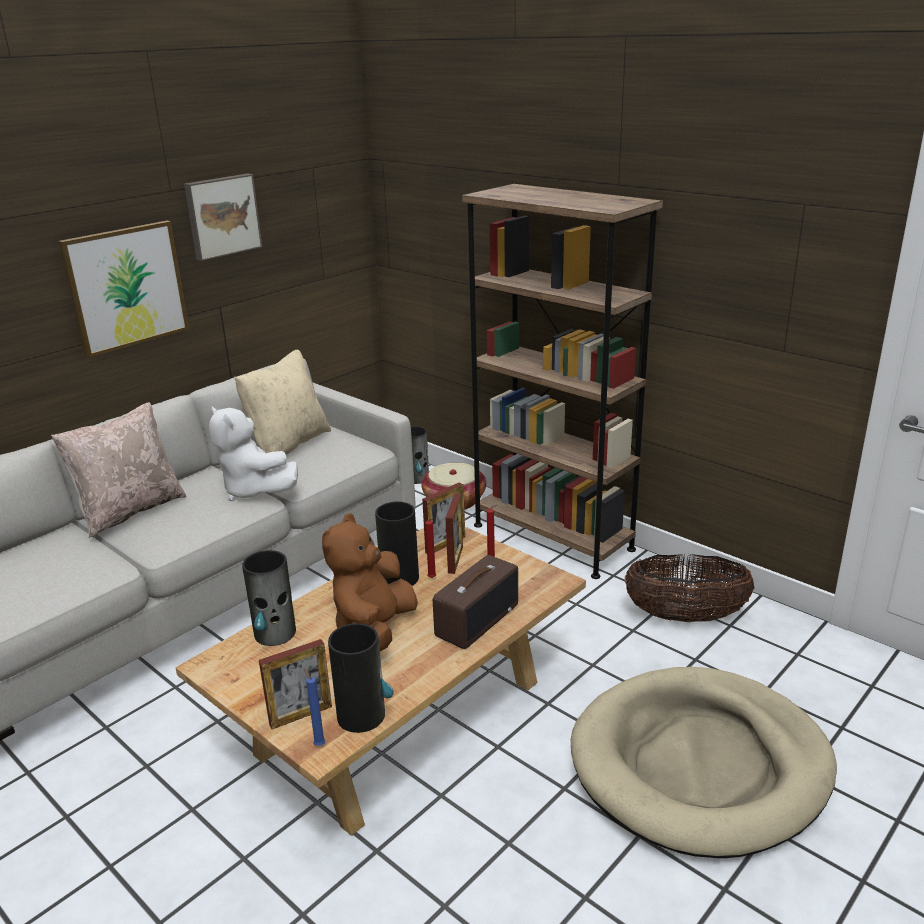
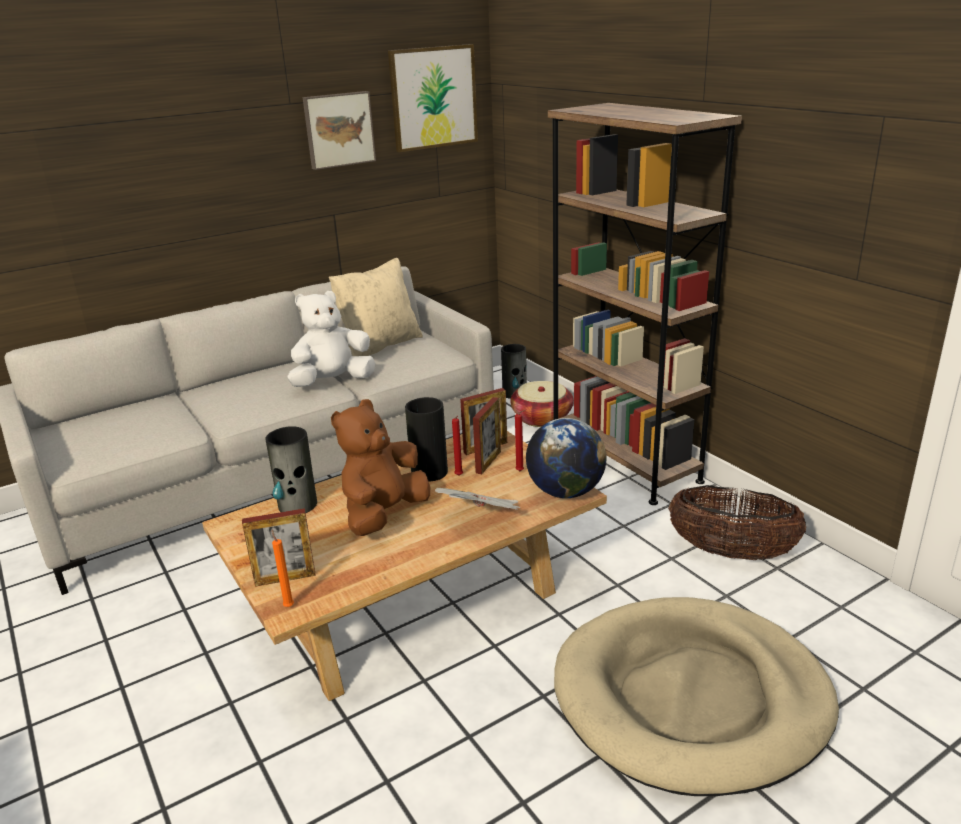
camera: 15 degrees right, 0 degrees up
beige pillow [51,402,186,538] -> none
picture [58,221,189,358] -> picture moved to [388,44,478,153]
white plush toy [209,406,298,501] -> white plush toy turned 90 degrees clockwise [287,291,375,387]
blue candle [304,668,325,746] -> orange candle [272,530,294,607]
vase [328,623,394,733] -> none
radio [433,555,518,649] -> newspaper [435,488,521,510]
none -> globe [526,418,606,498]

